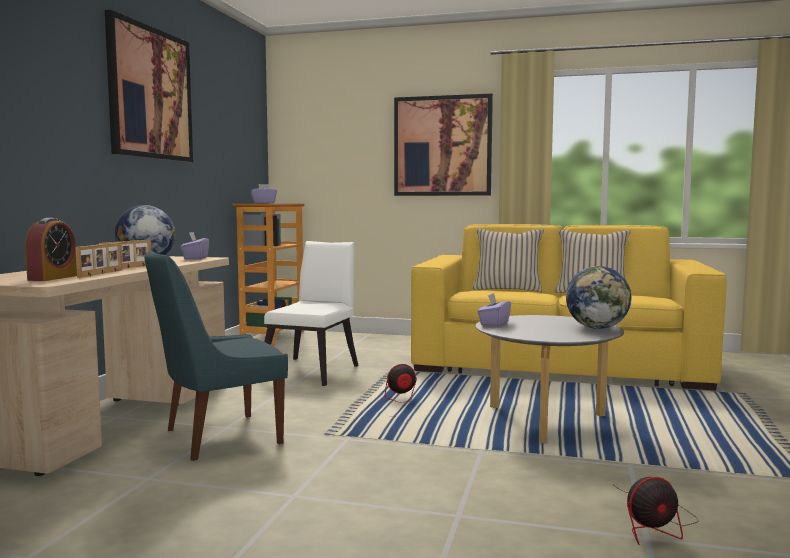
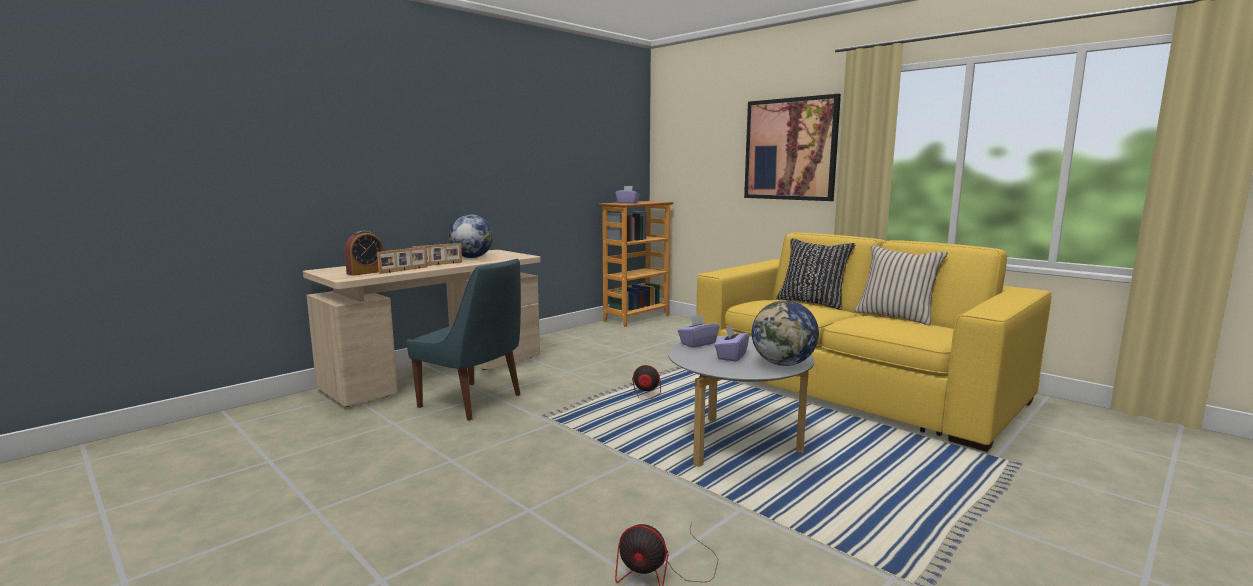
camera: 30 degrees right, 5 degrees up
picture [105,10,193,162] -> none
blue chair [144,251,288,461] -> blue chair turned 150 degrees counterclockwise [407,259,521,421]
purple tissue box [180,232,209,259] -> purple tissue box moved to [715,325,749,362]
white chair [264,241,359,386] -> none
beige pillow [472,229,544,292] -> black pillow [776,238,856,310]

